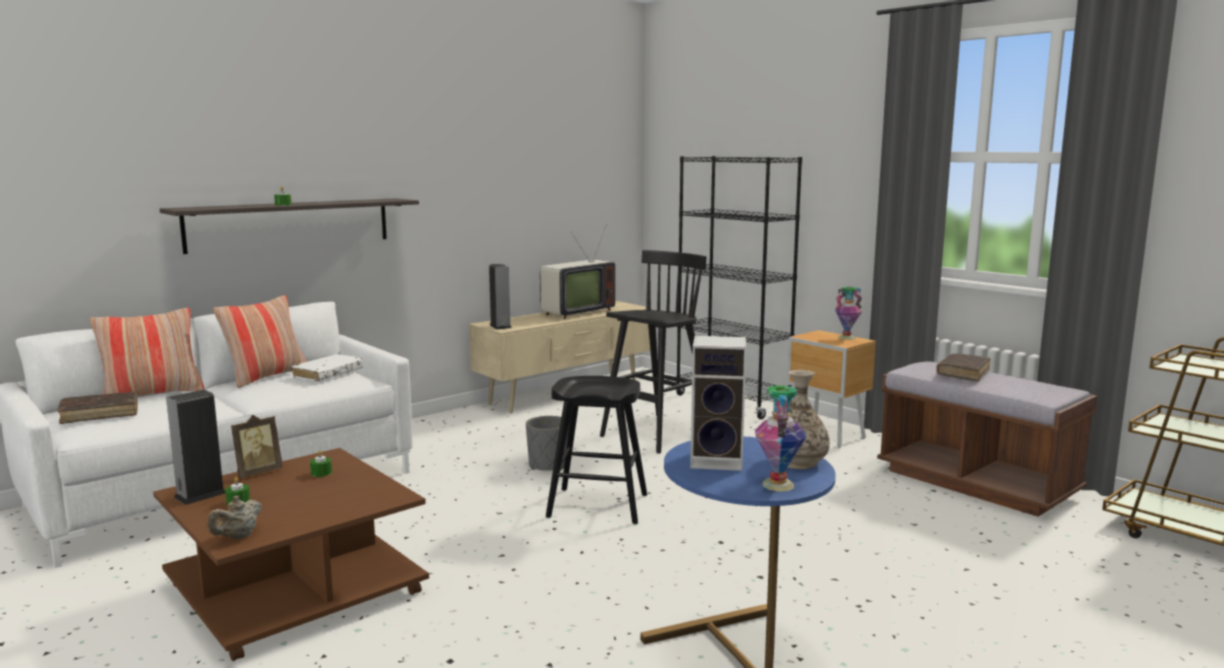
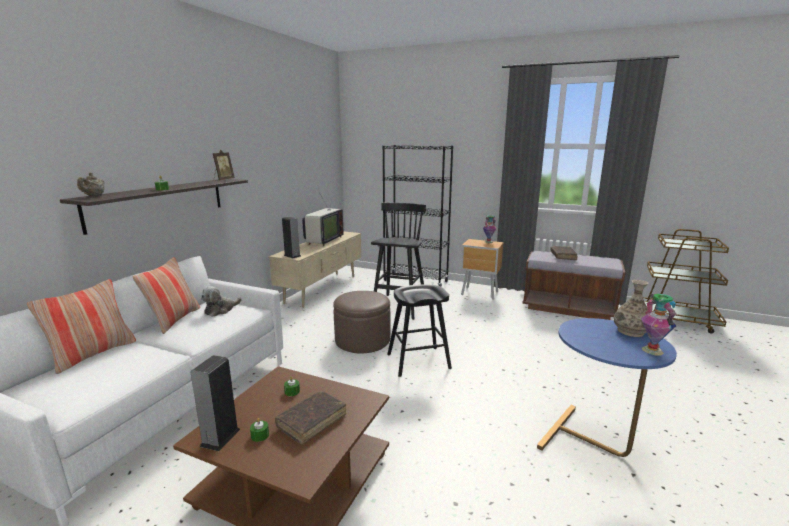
camera: 25 degrees left, 5 degrees up
brown book [57,392,138,424] -> brown book moved to [275,391,346,445]
beige teapot [207,496,262,539] -> beige teapot moved to [77,173,105,197]
picture frame [231,415,282,478] -> picture frame moved to [213,150,235,181]
white book [292,354,363,381] -> plush toy [201,286,242,317]
grey planter [526,416,569,471] -> brown ottoman [333,291,390,353]
speaker [690,336,746,471] -> none

